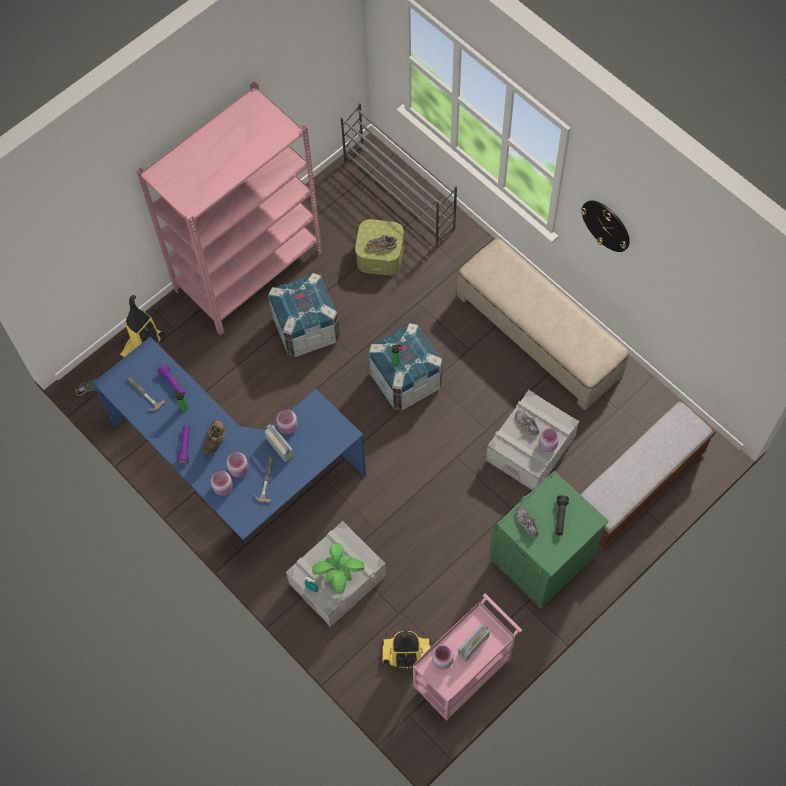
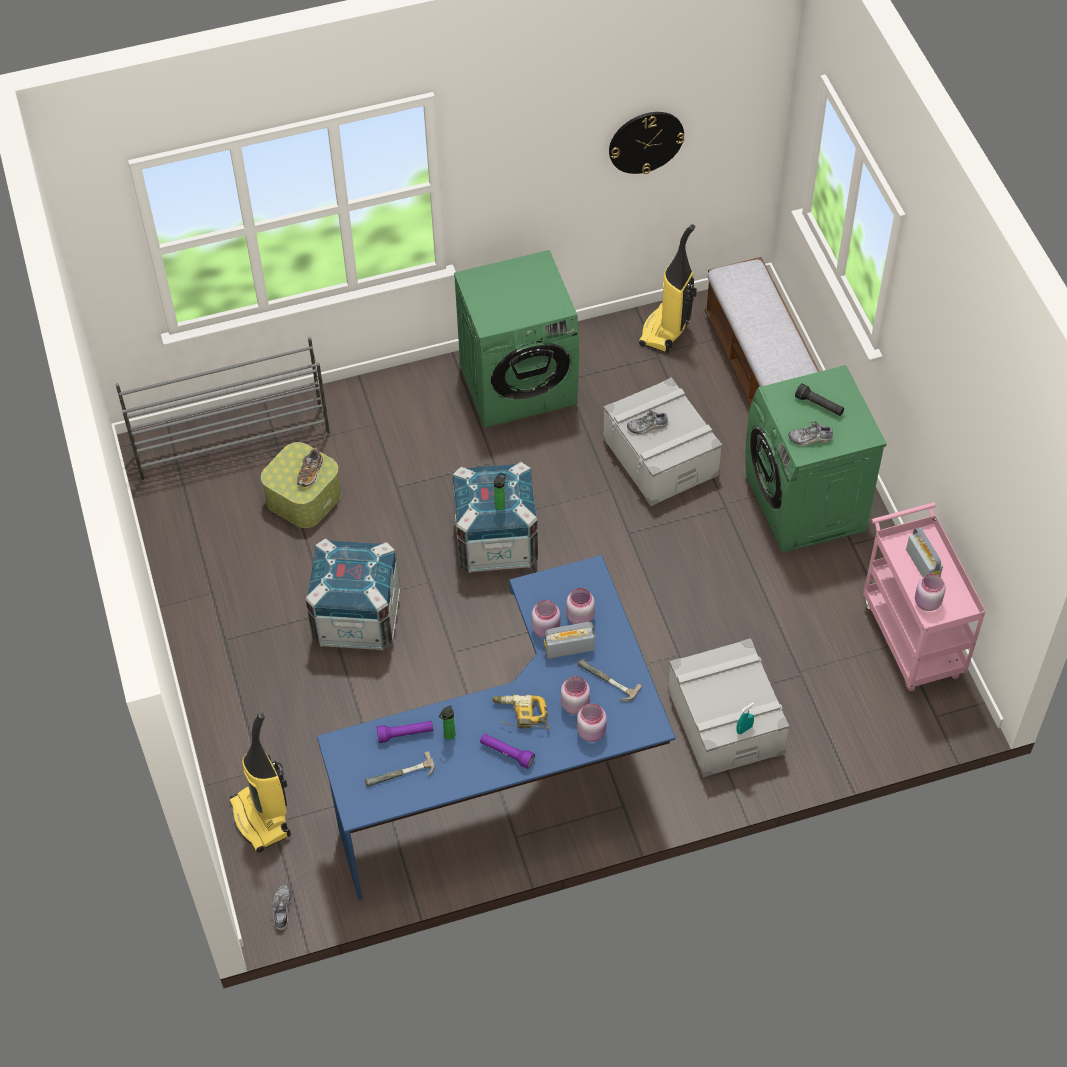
camera: 65 degrees left, 10 degrees down
pink bookcase [136,80,322,335] -> none
brown boot [203,420,227,455] -> power drill [492,695,549,729]
potted plant [312,543,365,594] -> none
vacuum cleaner [382,631,431,670] -> vacuum cleaner moved to [639,224,697,353]
beige bench [457,238,629,410] -> green washing machine [454,250,579,428]
pink jar [539,428,559,452] -> pink jar moved to [566,588,595,624]
wall clock [581,200,630,252] -> wall clock moved to [609,112,684,174]

